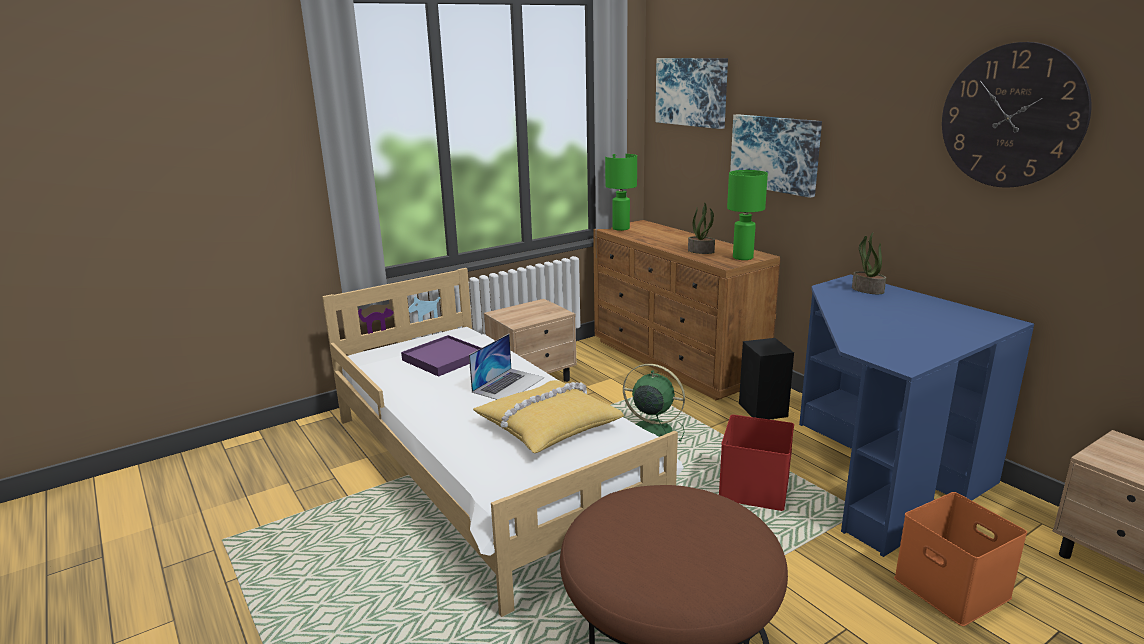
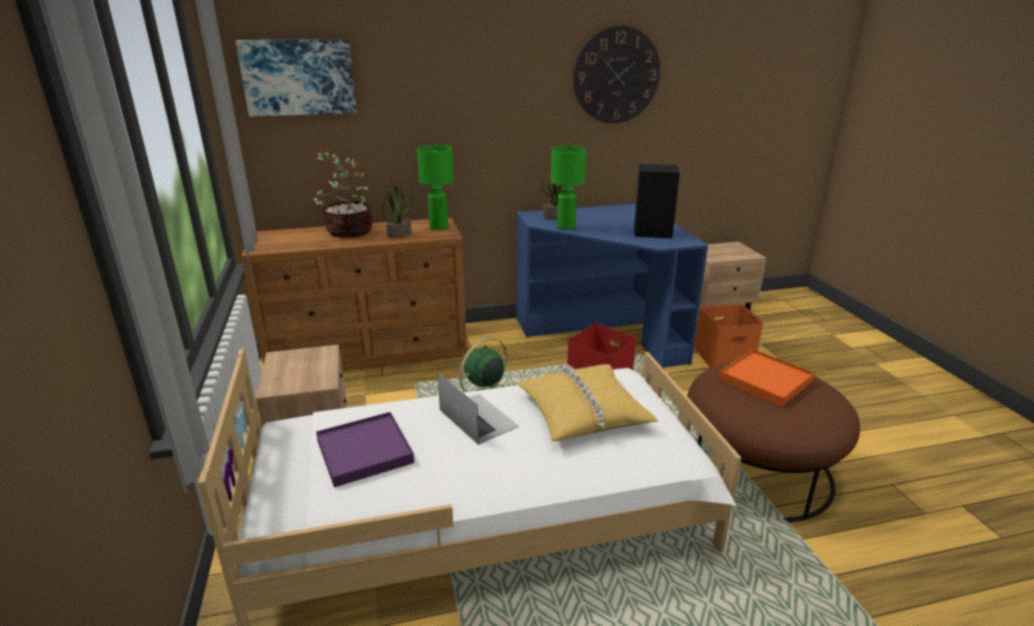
camera: 70 degrees left, 5 degrees up
green table lamp [605,154,637,231] -> green table lamp moved to [551,146,587,230]
picture [730,114,822,198] -> none
black speaker [739,338,794,420] -> black speaker moved to [634,164,680,238]
none -> potted plant [310,150,372,238]
none -> orange tray [719,349,815,407]

